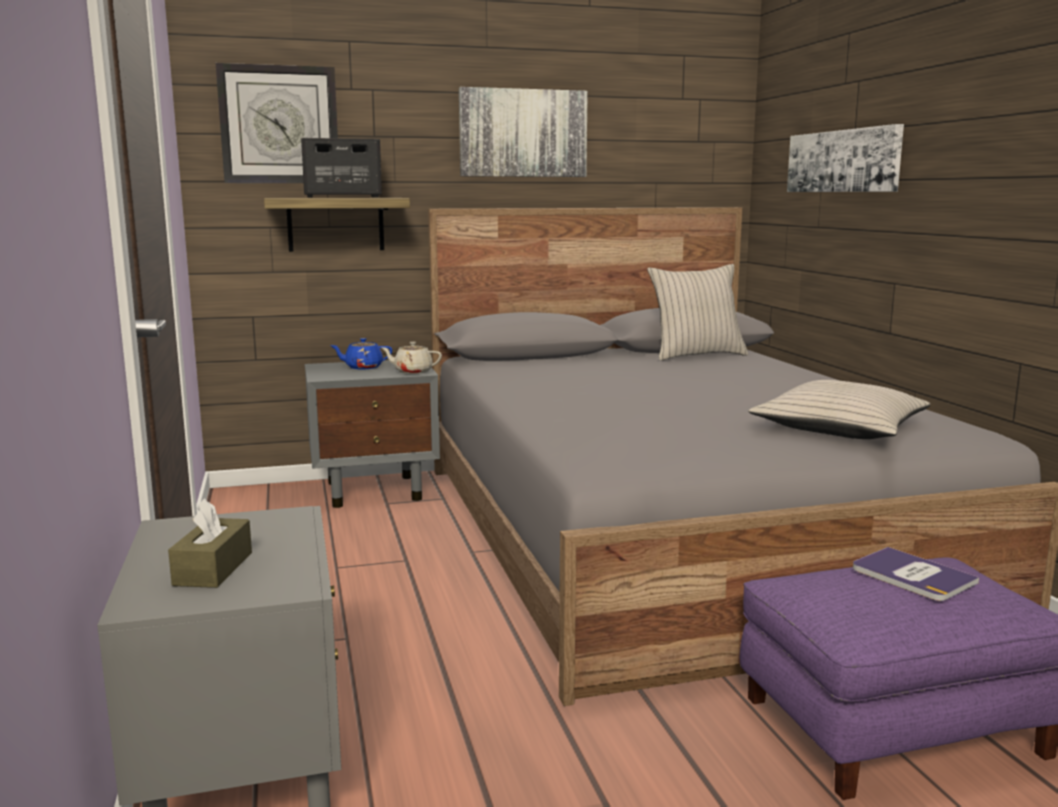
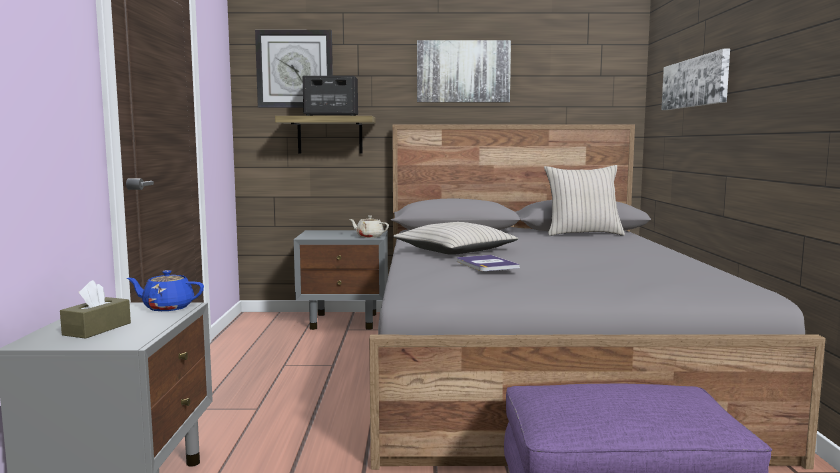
camera: 15 degrees right, 5 degrees down
blue teapot [330,338,392,369] -> blue teapot moved to [127,270,204,311]
beige pillow [749,380,930,439] -> beige pillow moved to [393,222,518,255]
book [853,547,979,601] -> book moved to [457,255,520,271]

